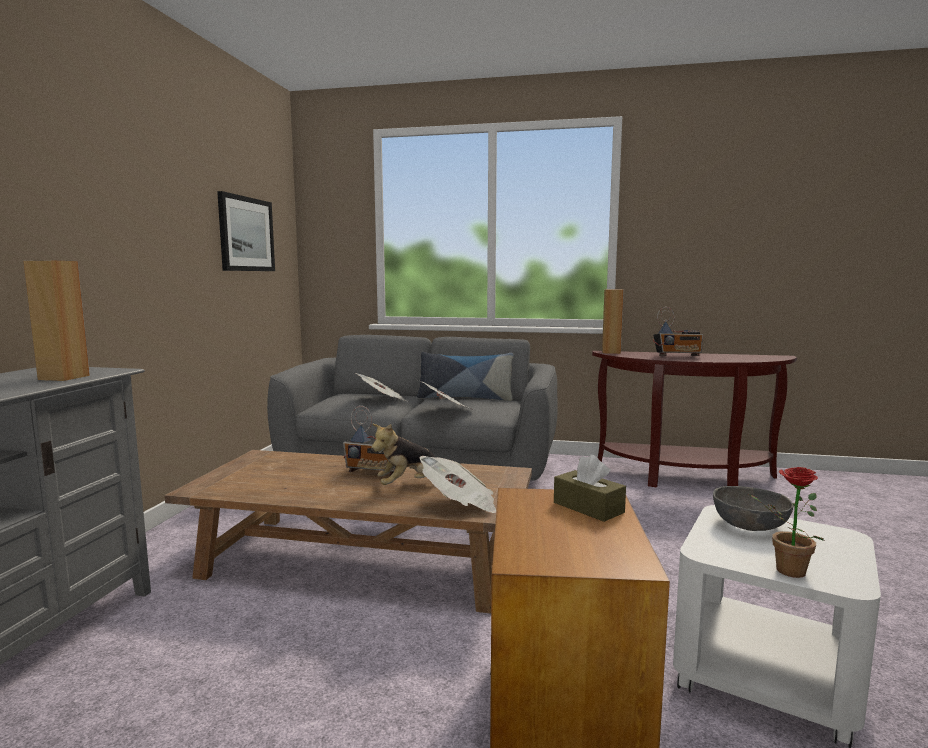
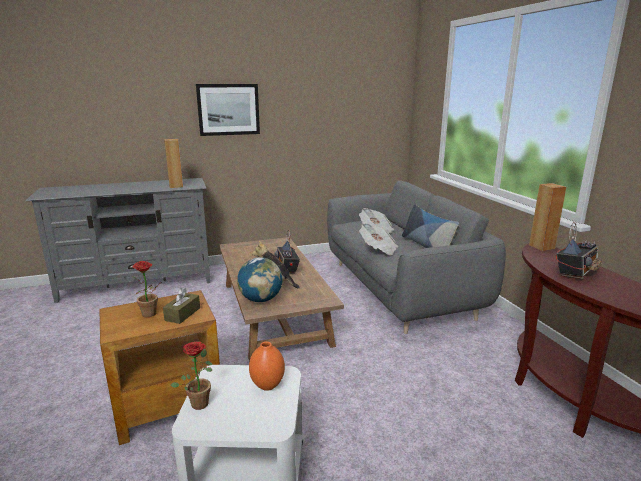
camera: 60 degrees right, 10 degrees up
picture [217,191,275,271] -> picture moved to [196,84,260,136]
newspaper [419,456,496,513] -> globe [237,257,282,302]
radio [653,307,704,356] -> radio turned 105 degrees counterclockwise [556,222,602,279]
grey bowl [713,486,793,531] -> orange vase [249,342,285,391]
none -> potted plant [132,261,163,317]

